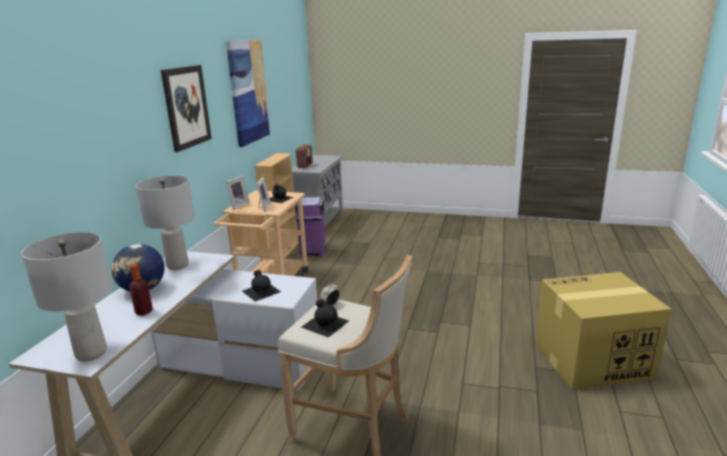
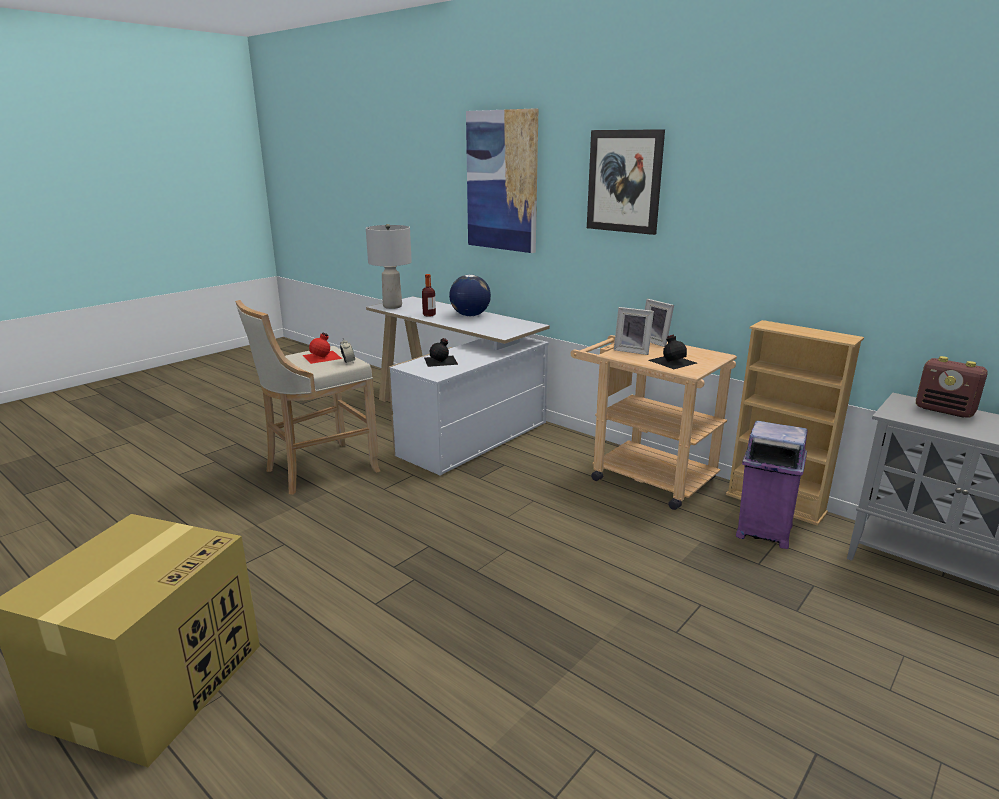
camera: 115 degrees right, 0 degrees up
grey table lamp [136,176,195,270] -> none
picture [226,39,270,147] -> picture moved to [466,108,538,253]
black bottle [301,299,349,338] -> red bottle [302,333,342,364]

